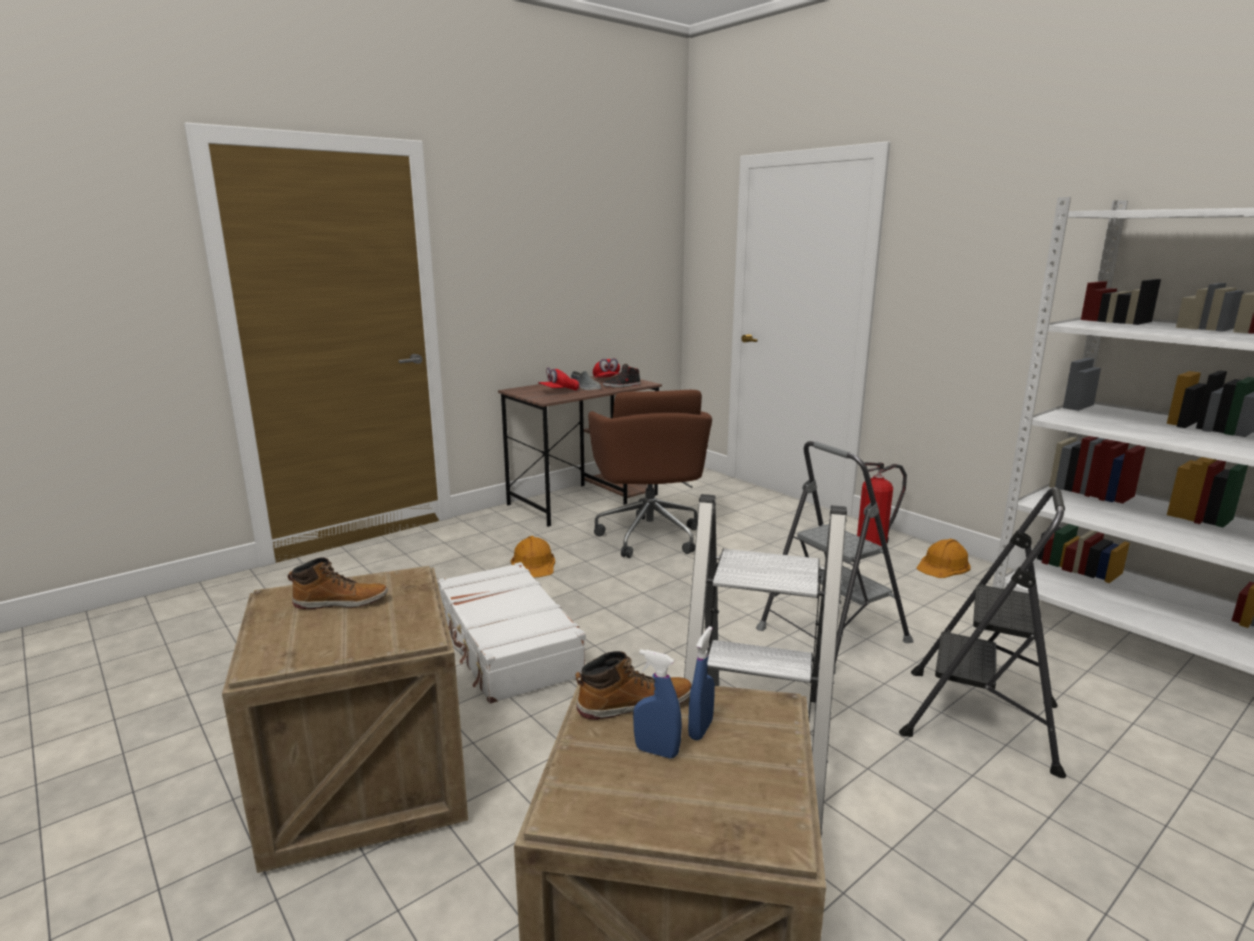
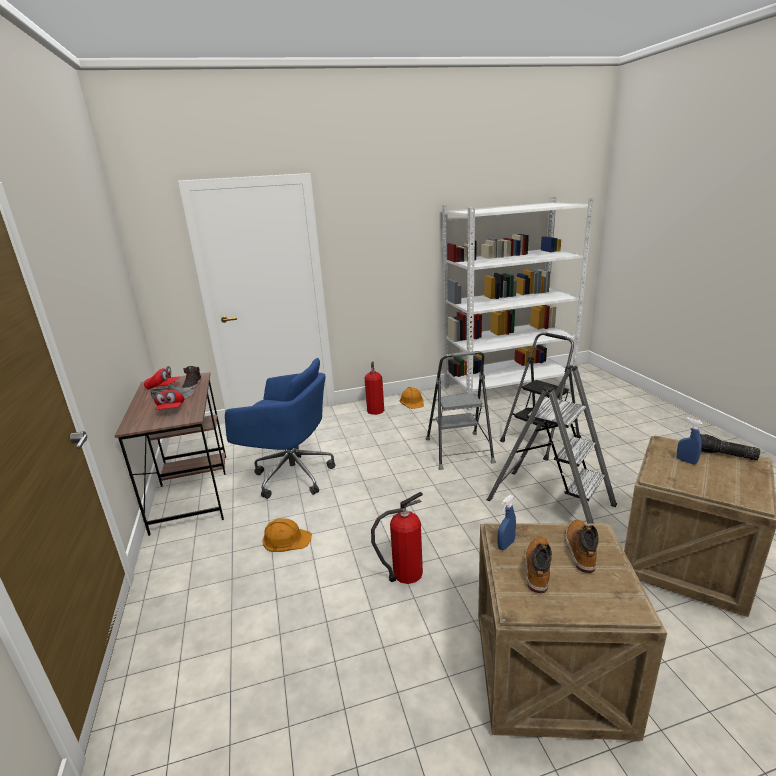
camera: 65 degrees left, 5 degrees up
white suitcase [437,562,586,704] -> fire extinguisher [371,492,423,584]
boot [576,651,692,720] -> boot moved to [565,520,599,573]
brown office chair [588,390,712,558] -> blue office chair [225,358,335,499]
blue spray bottle [633,649,682,759] -> blue spray bottle moved to [497,495,516,550]
none -> flashlight [700,434,760,460]

